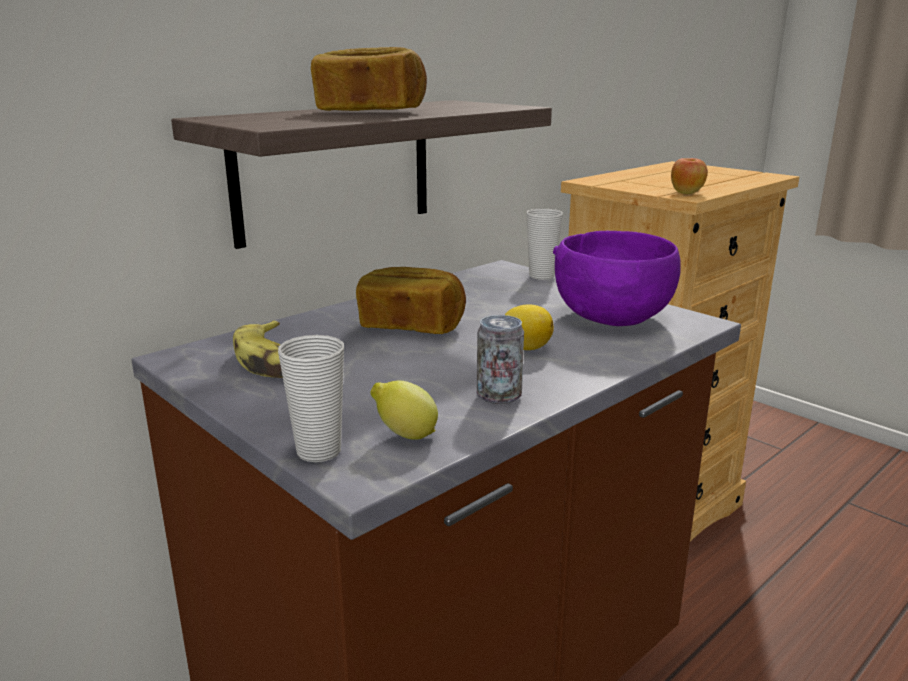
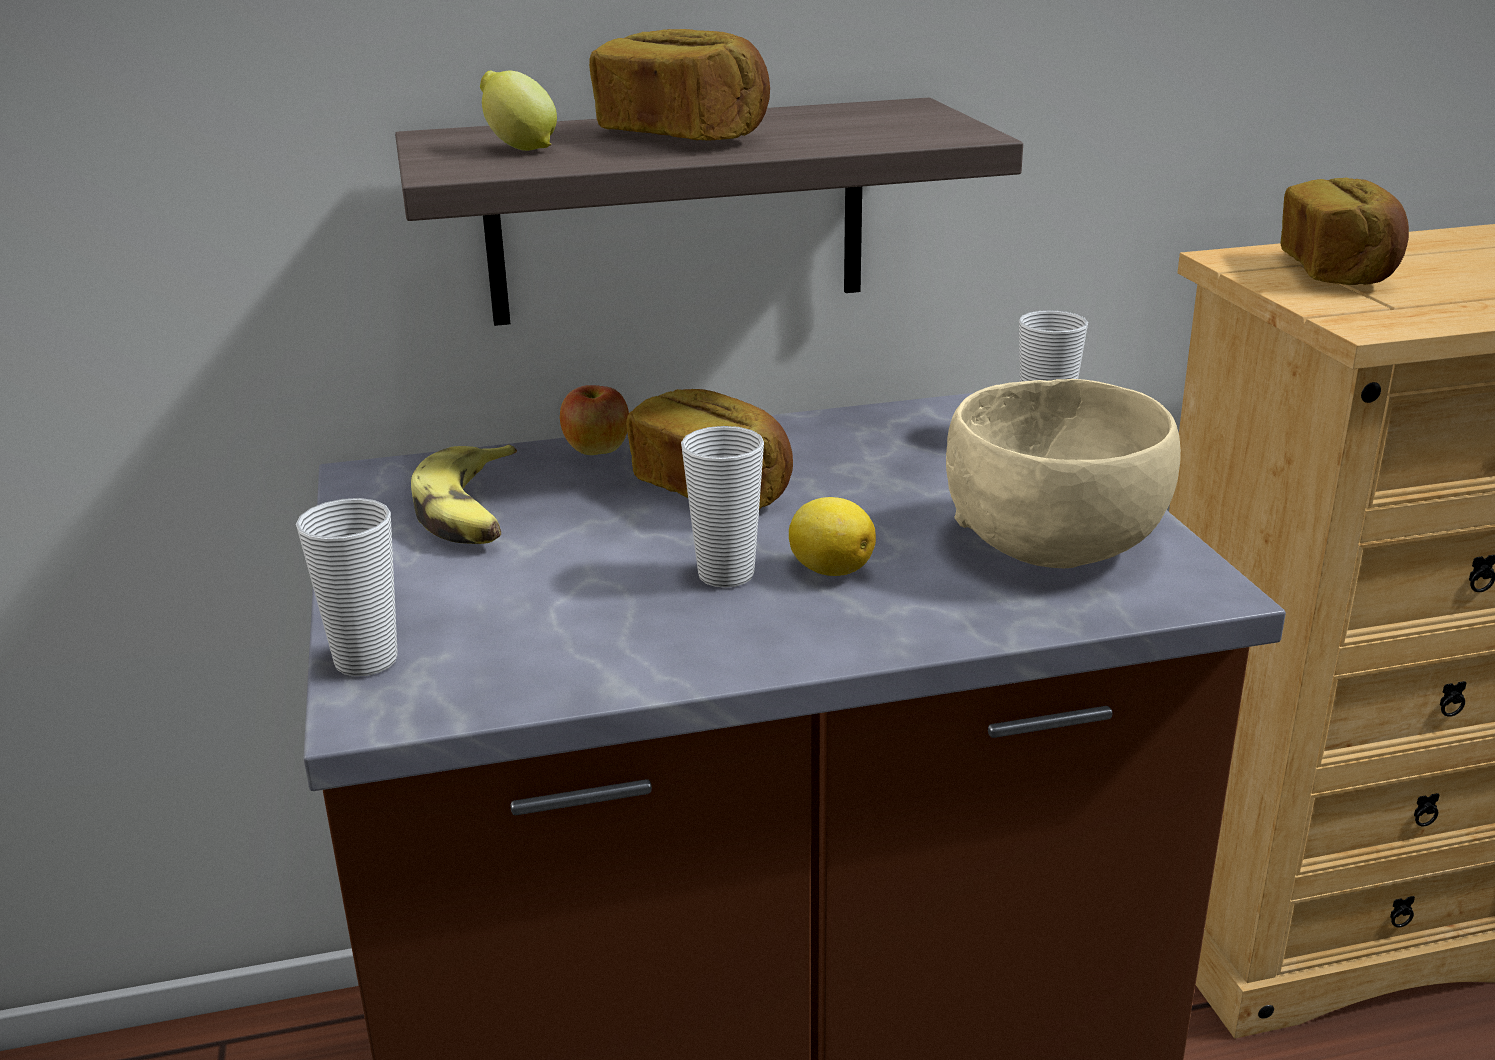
camera: 30 degrees right, 5 degrees up
lemon [370,381,438,440] -> lemon moved to [480,70,557,151]
can [477,315,524,404] -> none
purple bowl [553,231,681,326] -> beige bowl [946,379,1181,568]
apple [671,158,708,194] -> apple moved to [560,385,629,455]
none -> cup [681,426,764,588]
none -> bread [1280,178,1409,285]

